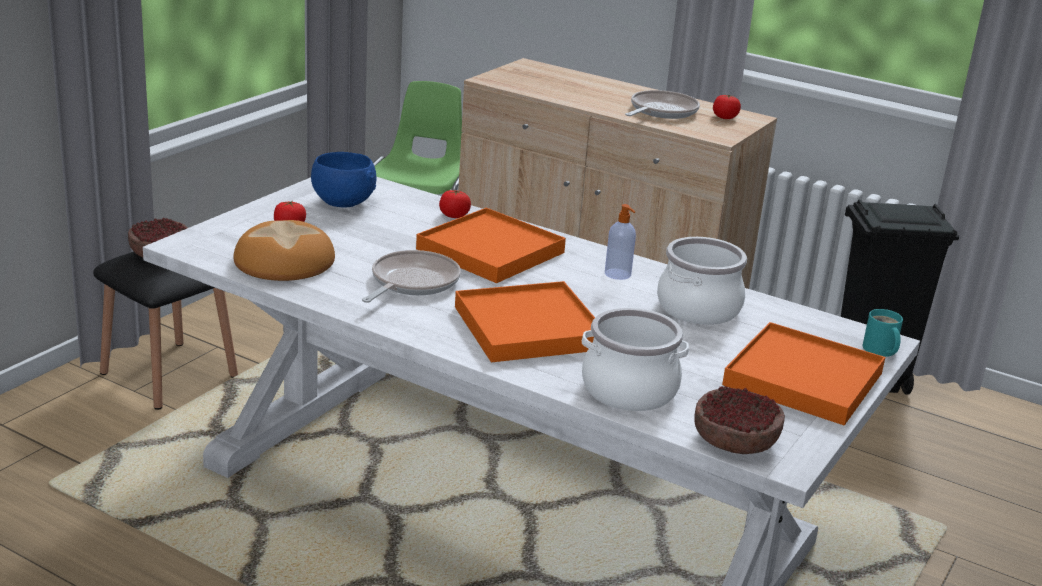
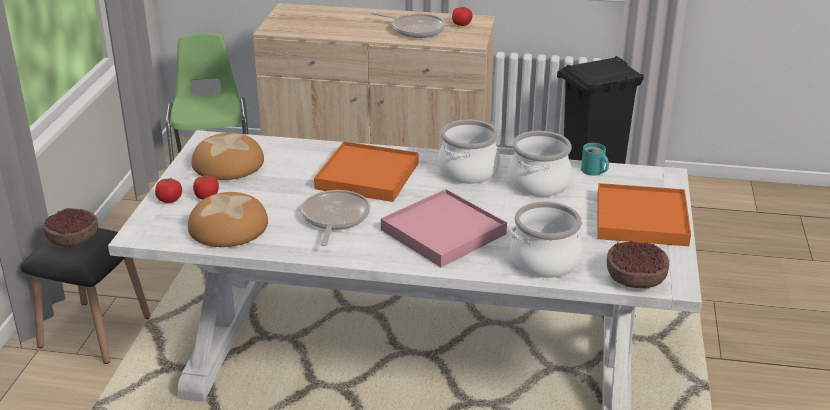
camera: 20 degrees left, 5 degrees up
blue bowl [311,152,376,207] -> bread [191,133,264,180]
tomato [439,190,471,218] -> tomato moved to [155,178,182,203]
orange tray [455,281,595,362] -> pink tray [381,189,507,267]
soap dispenser [605,204,636,280] -> cooking pot [438,120,500,184]
frying pan [625,90,700,119] -> frying pan turned 105 degrees clockwise [371,12,445,38]
turquoise mug [863,309,903,357] -> turquoise mug moved to [581,143,609,176]

